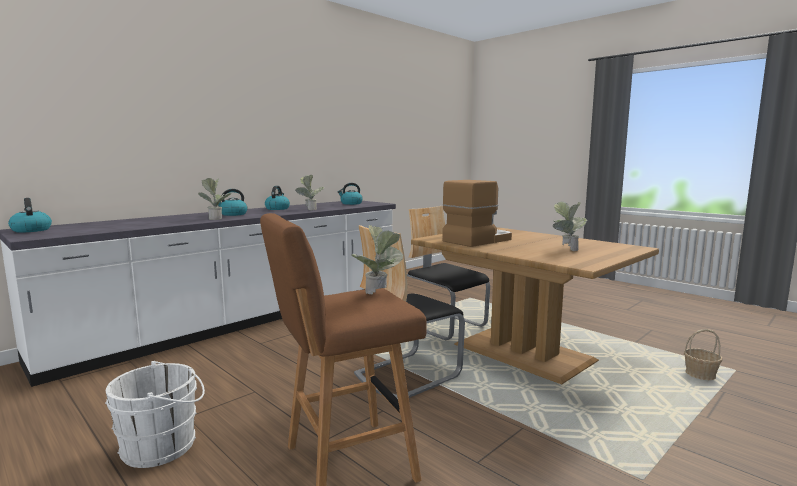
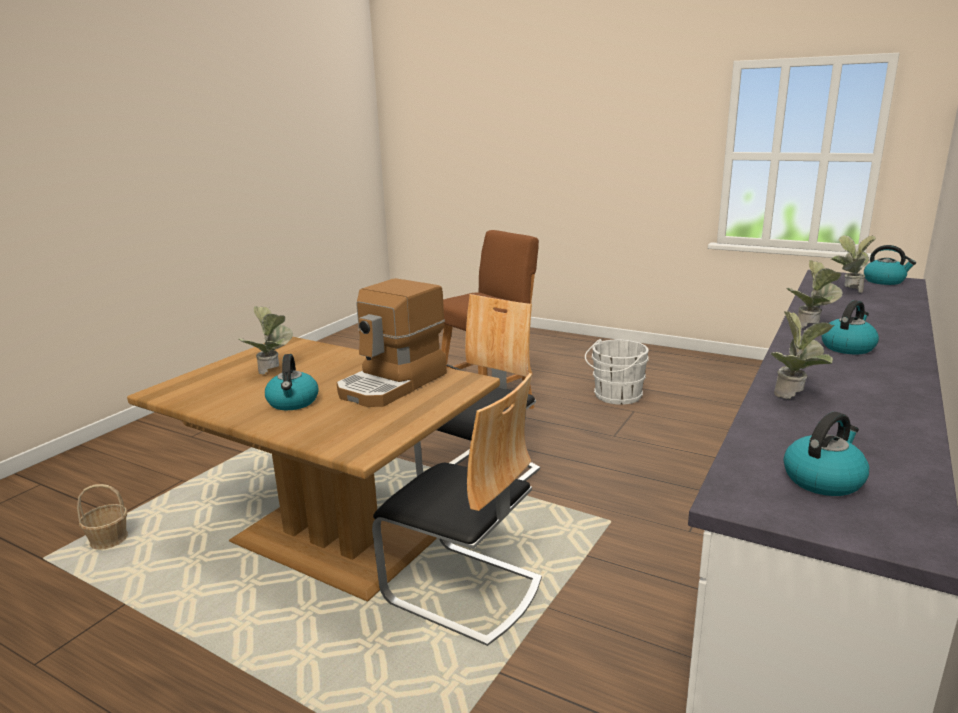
camera: 165 degrees right, 10 degrees up
kettle [265,186,290,210] -> kettle moved to [265,354,319,410]
potted plant [351,225,403,294] -> potted plant moved to [831,235,876,293]

